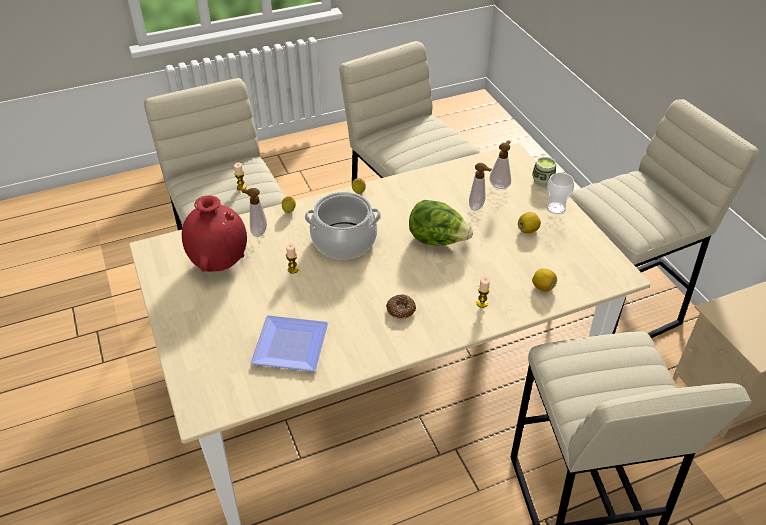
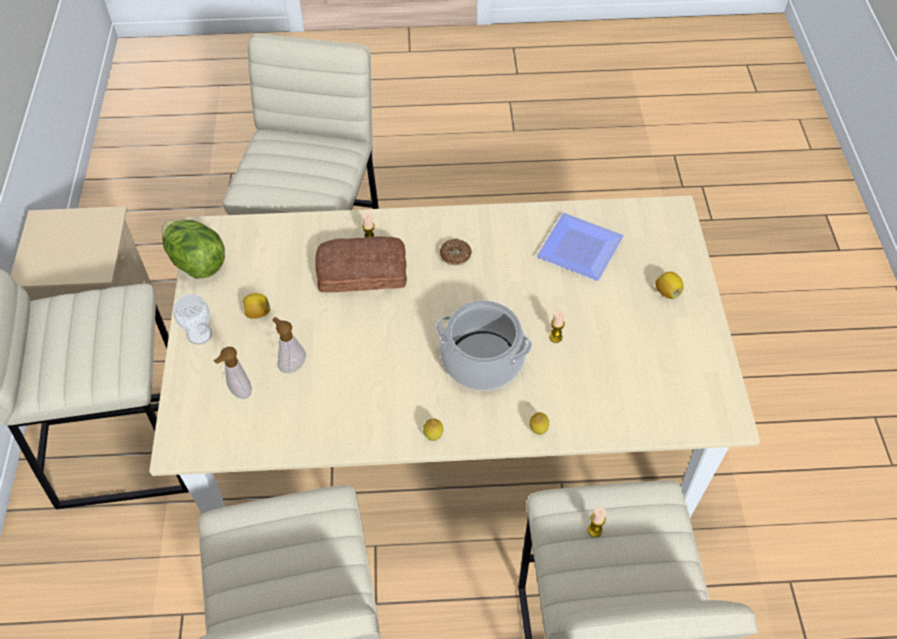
camera: 160 degrees left, 10 degrees up
red vase [182,196,247,272] -> none
soap dispenser [242,188,267,237] -> none
lettuce [409,200,473,246] -> lettuce moved to [162,220,225,279]
cup [532,157,556,187] -> none
lemon [532,268,557,291] -> lemon moved to [655,272,684,299]
none -> bread [315,236,407,293]

